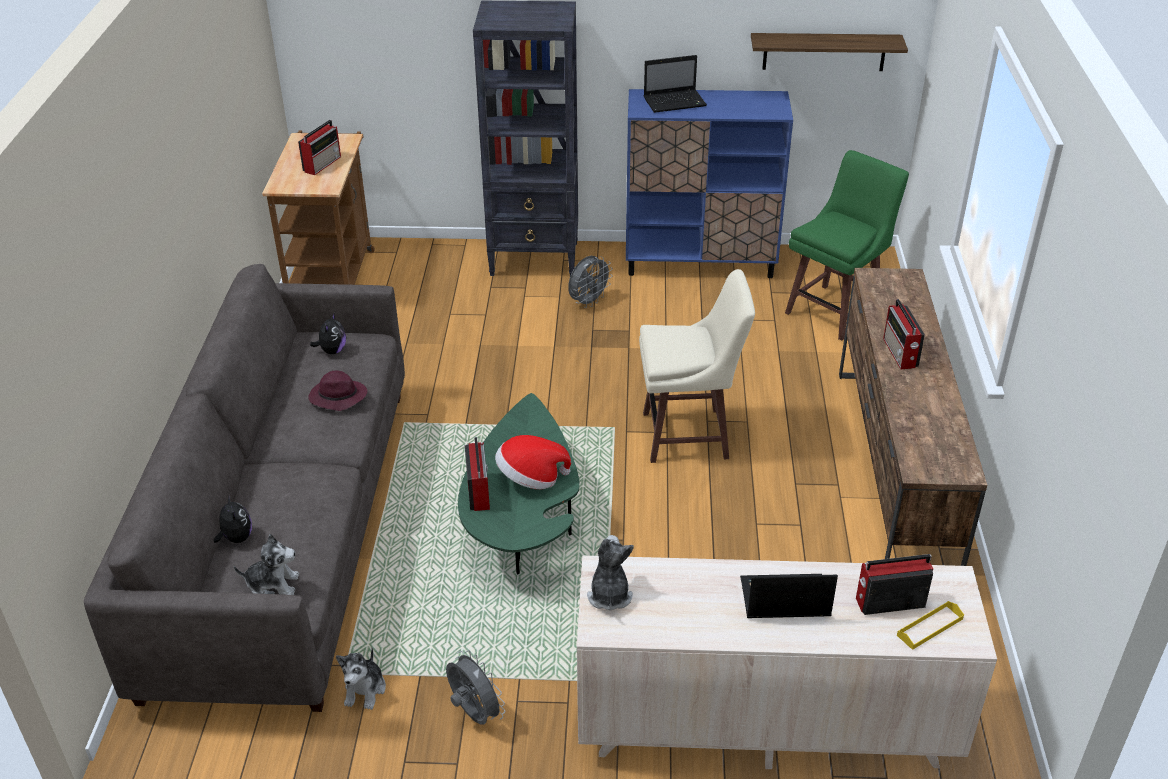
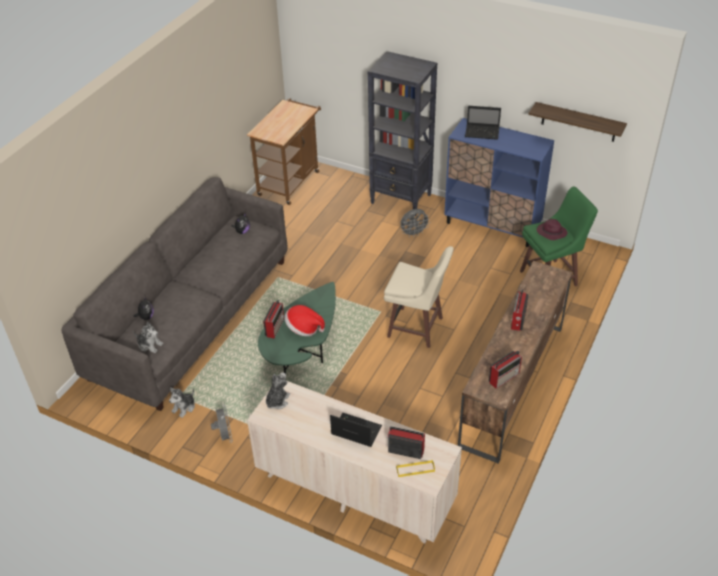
camera: 25 degrees right, 5 degrees up
radio [298,120,341,175] -> radio moved to [489,350,522,389]
purple hat [308,370,368,411] -> purple hat moved to [537,219,568,240]

